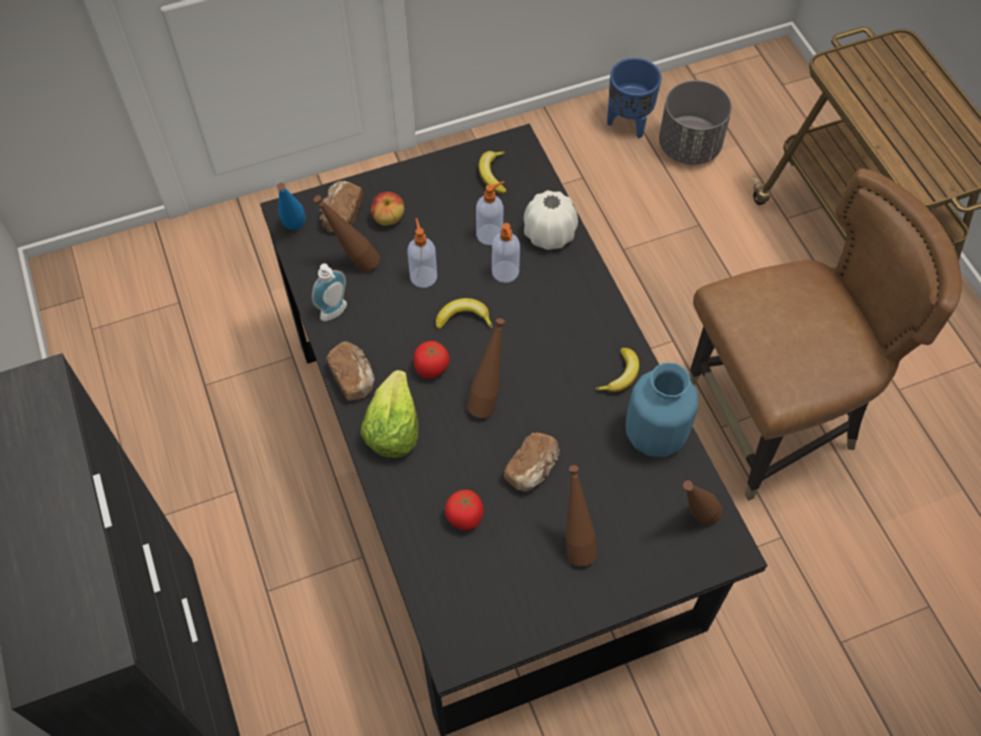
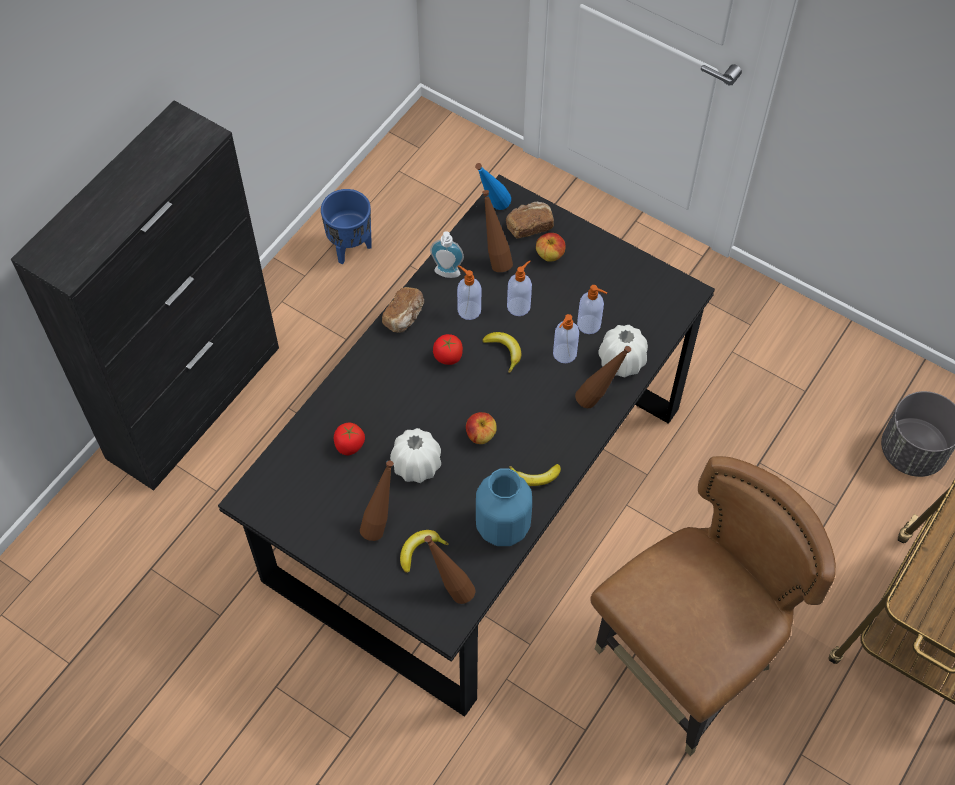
camera: 55 degrees right, 0 degrees up
lettuce [360,370,418,458] -> none
brown bottle [467,318,505,418] -> brown bottle moved to [575,346,631,408]
banana [478,151,507,194] -> banana moved to [400,530,449,573]
bread [504,432,560,492] -> white vase [390,428,441,483]
blue planter [607,58,662,138] -> blue planter moved to [321,189,372,264]
brown chair [689,168,962,501] -> brown chair turned 75 degrees counterclockwise [590,456,836,756]
none -> soap dispenser [457,265,481,320]
none -> apple [466,412,497,444]

